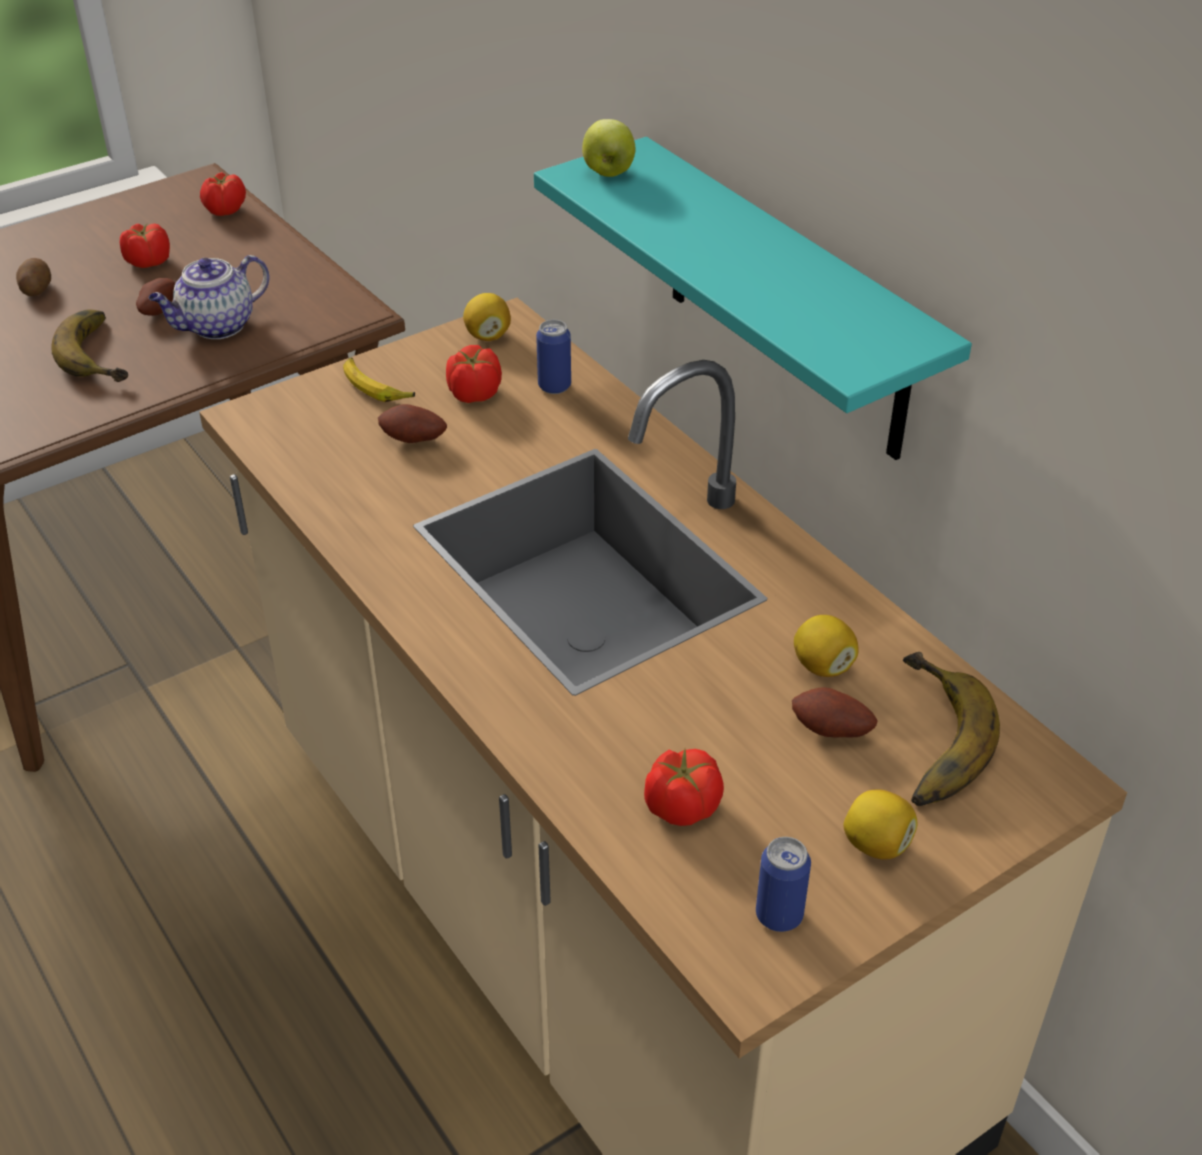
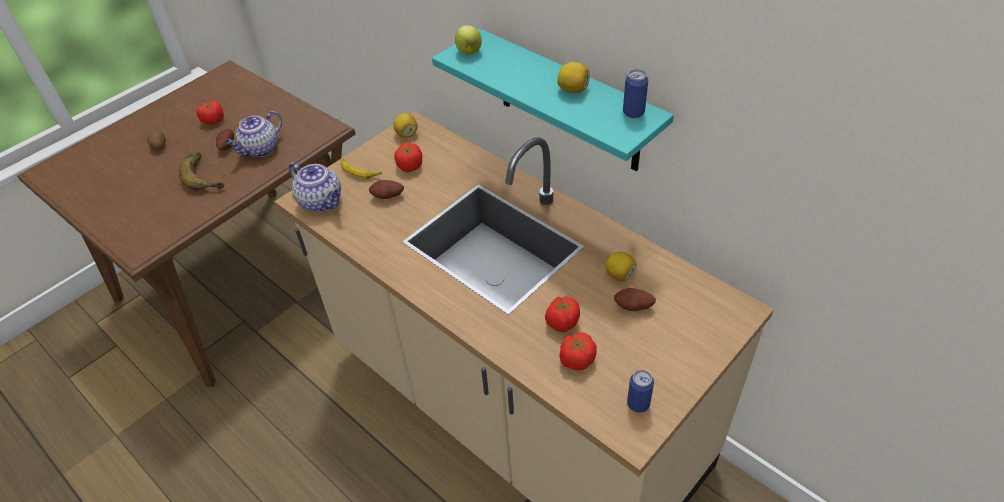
camera: 10 degrees left, 5 degrees up
tomato [200,172,246,216] -> tomato moved to [545,297,580,332]
can [536,320,571,394] -> can moved to [623,69,648,118]
lemon [843,789,917,860] -> lemon moved to [557,62,590,93]
banana [903,652,1000,806] -> none
none -> teapot [289,162,341,212]

